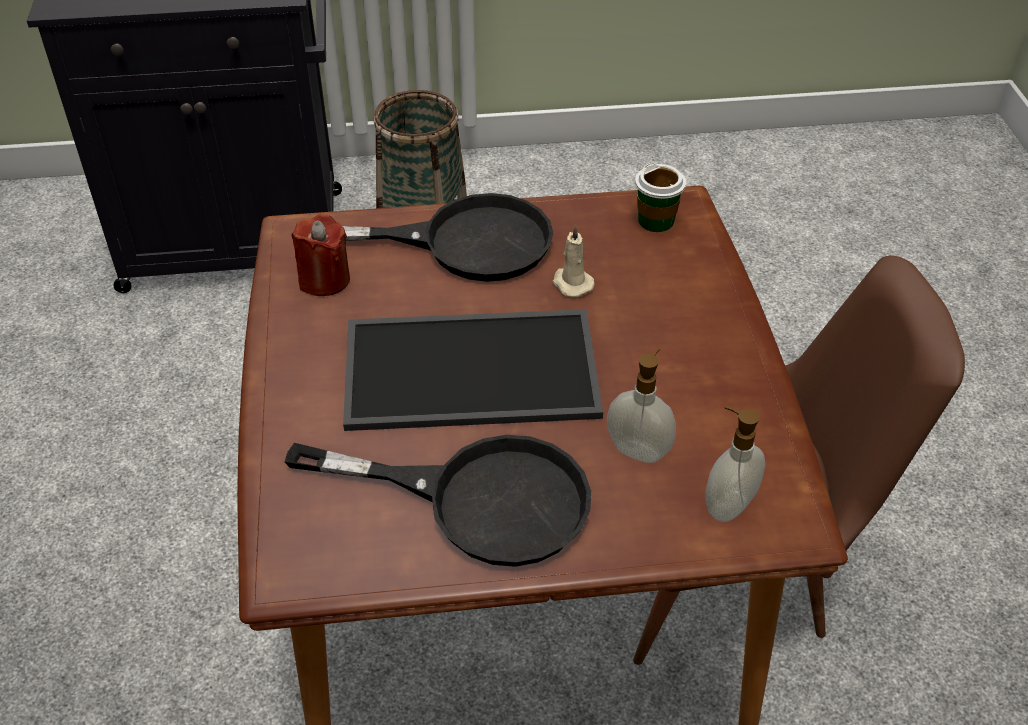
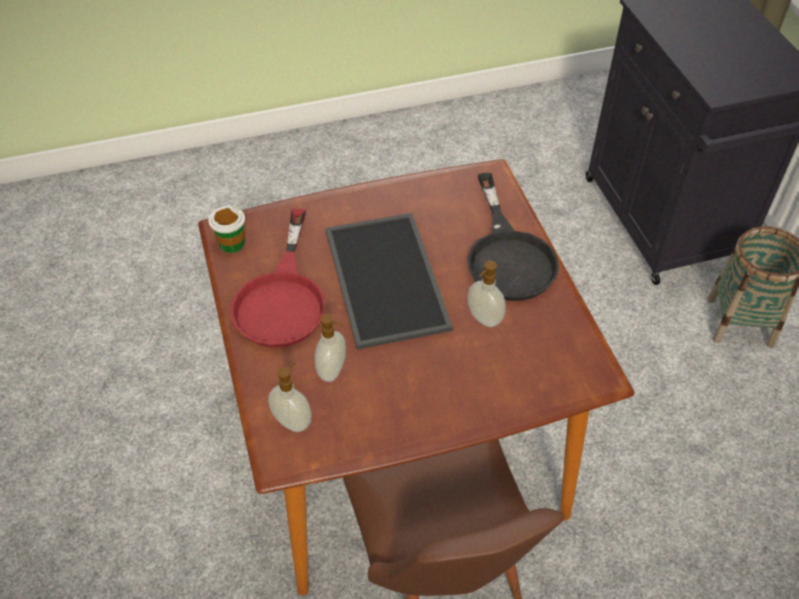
camera: 80 degrees right, 5 degrees up
black frying pan [285,435,591,567] -> red frying pan [231,209,326,348]
red candle [292,214,350,296] -> none
beige candle [552,224,594,297] -> soap dispenser [467,261,506,327]
cup [635,163,686,232] -> cup moved to [208,206,245,253]

